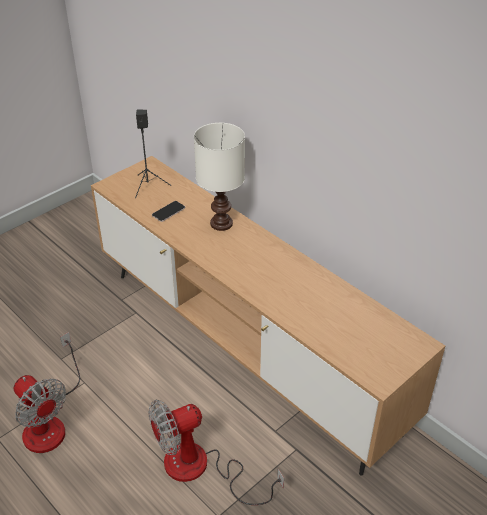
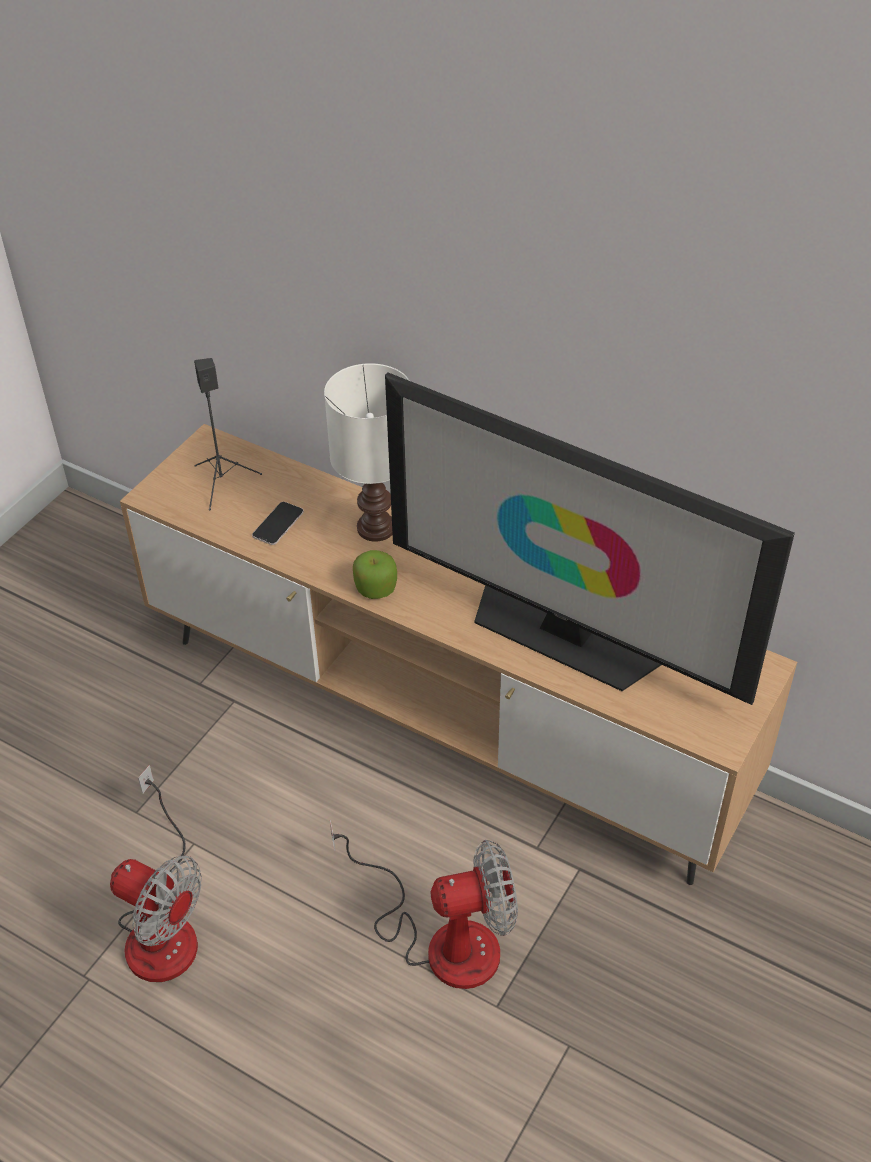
camera: 15 degrees left, 5 degrees up
fan [148,400,284,505] -> fan turned 150 degrees counterclockwise [330,820,518,989]
none -> apple [353,550,397,599]
none -> television [385,372,795,705]

